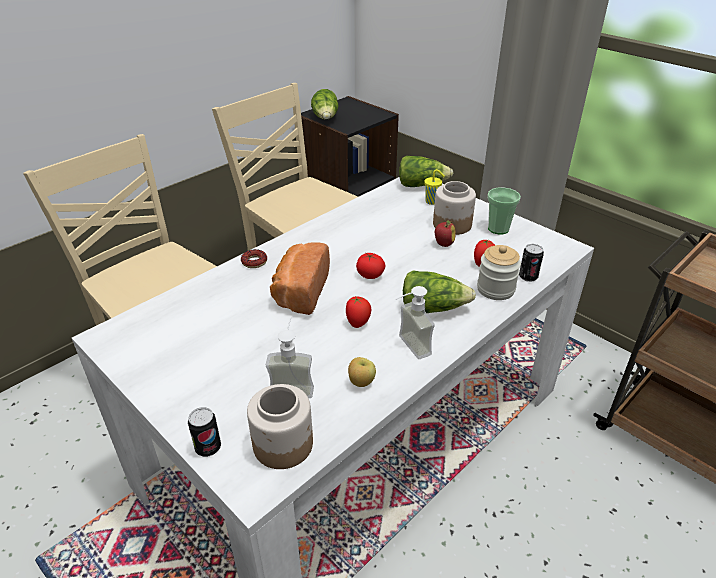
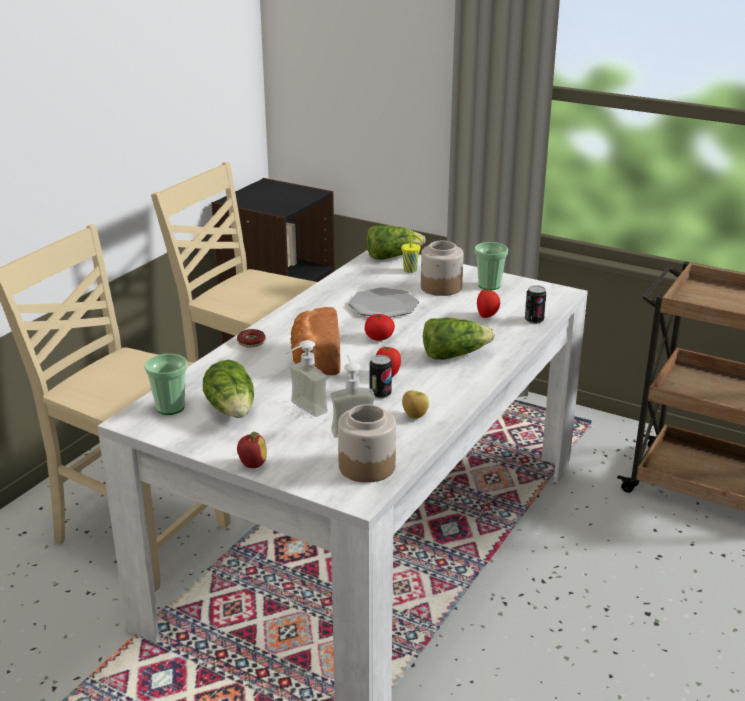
camera: 15 degrees left, 10 degrees down
can [188,407,221,457] -> can moved to [369,355,392,399]
lettuce [311,89,339,120] -> lettuce moved to [203,360,254,418]
soap dispenser [396,286,435,359] -> soap dispenser moved to [286,340,328,417]
apple [435,221,456,247] -> apple moved to [237,432,267,468]
jar [477,245,521,300] -> none
none -> cup [144,354,188,415]
none -> plate [348,287,419,318]

